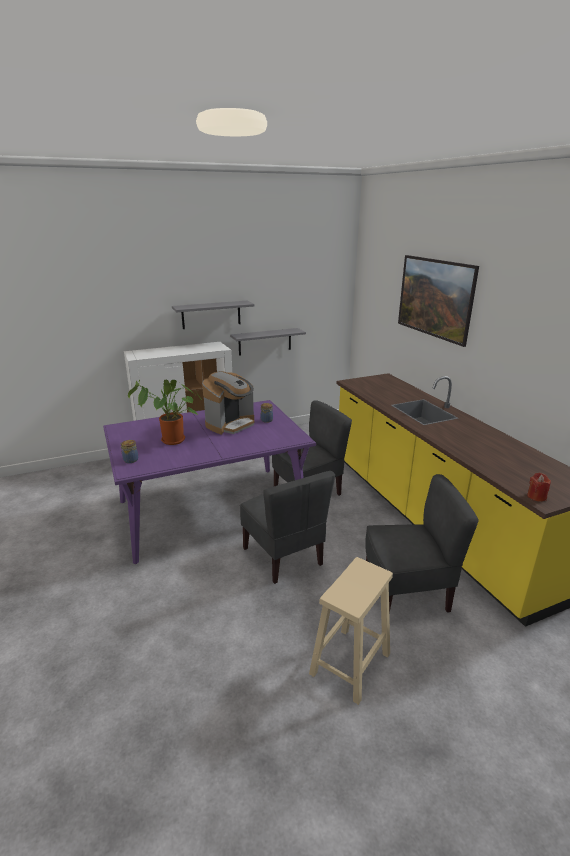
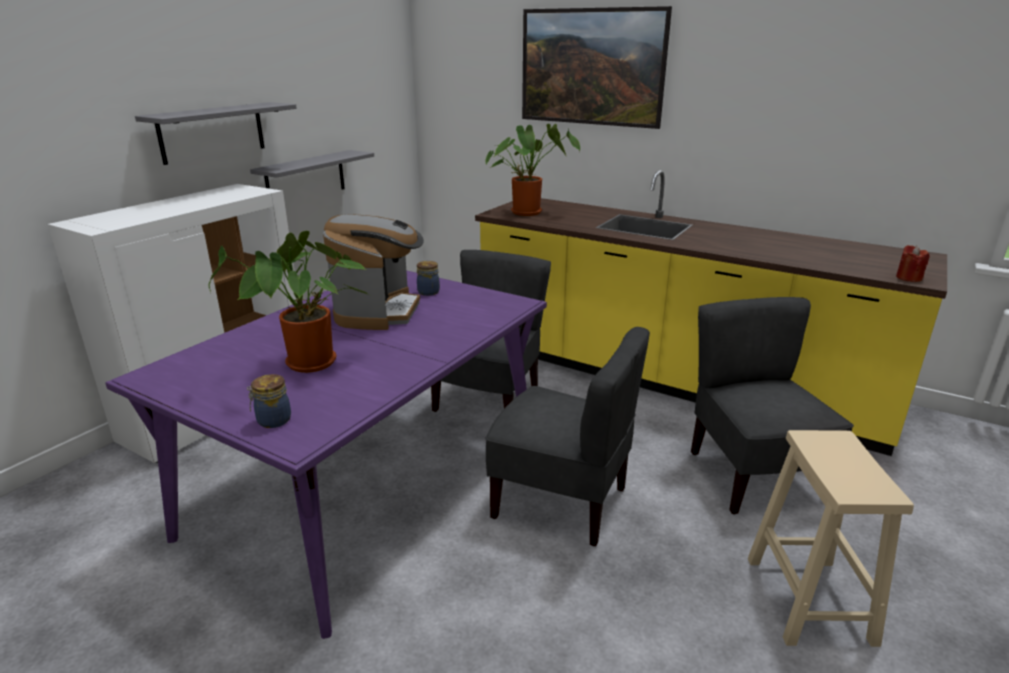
camera: 35 degrees left, 0 degrees up
grey chair [365,474,479,613] -> grey chair turned 60 degrees counterclockwise [691,297,854,514]
none -> potted plant [485,124,580,216]

